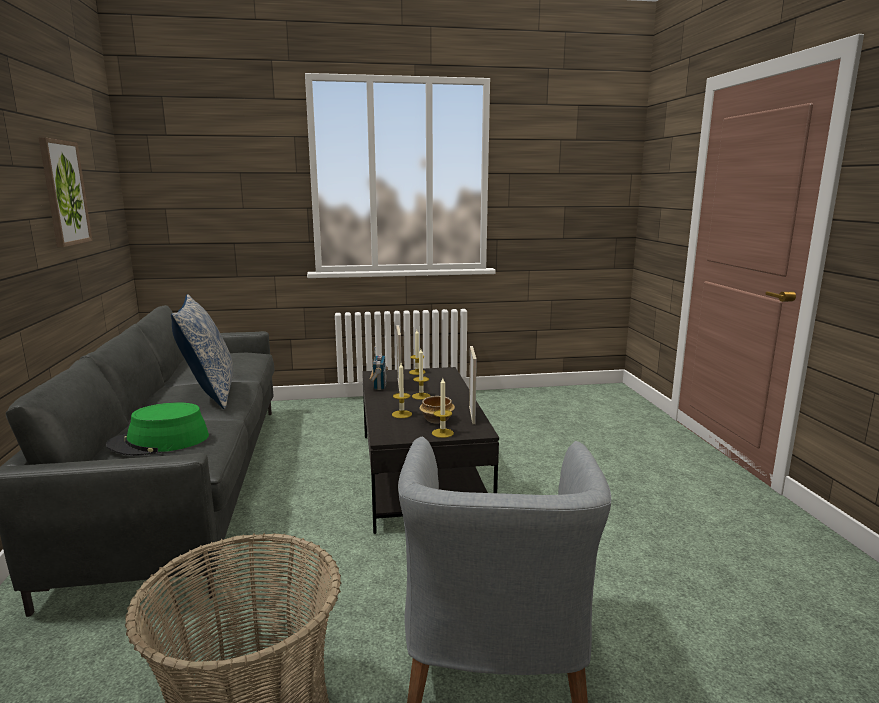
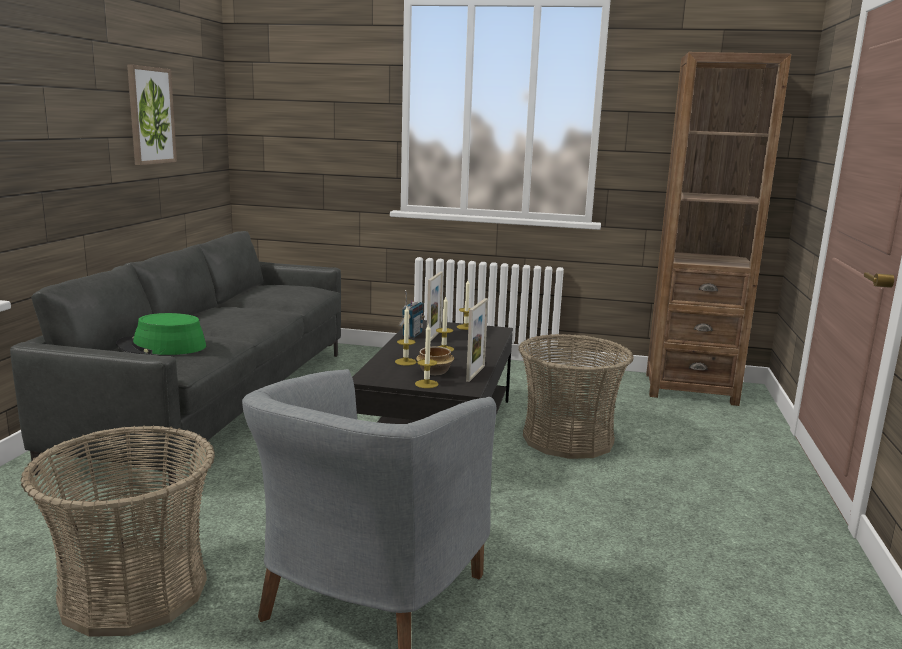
camera: 20 degrees right, 0 degrees up
pillow [171,294,233,409] -> none
none -> basket [519,334,634,459]
none -> brown bookcase [646,52,791,406]

